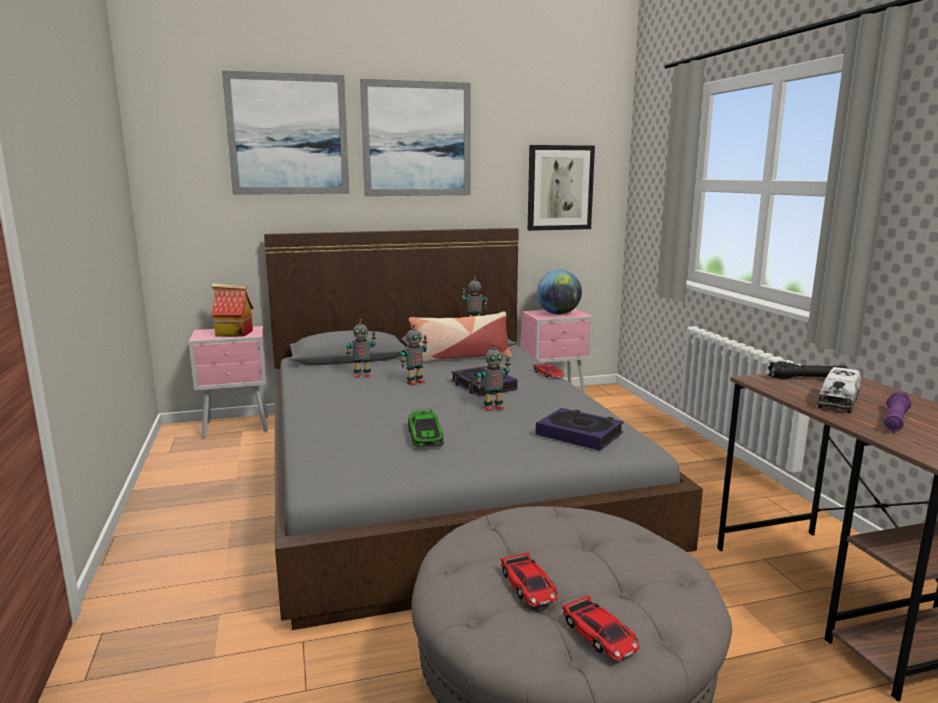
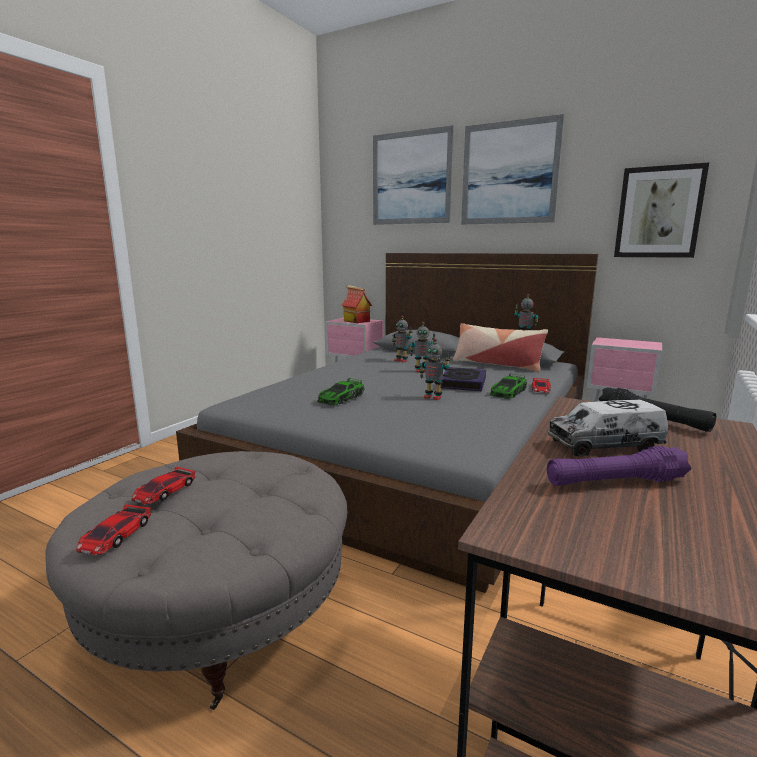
camera: 45 degrees right, 0 degrees up
book [536,408,624,450] -> none
globe [537,270,582,314] -> none
none -> toy car [490,373,527,399]

